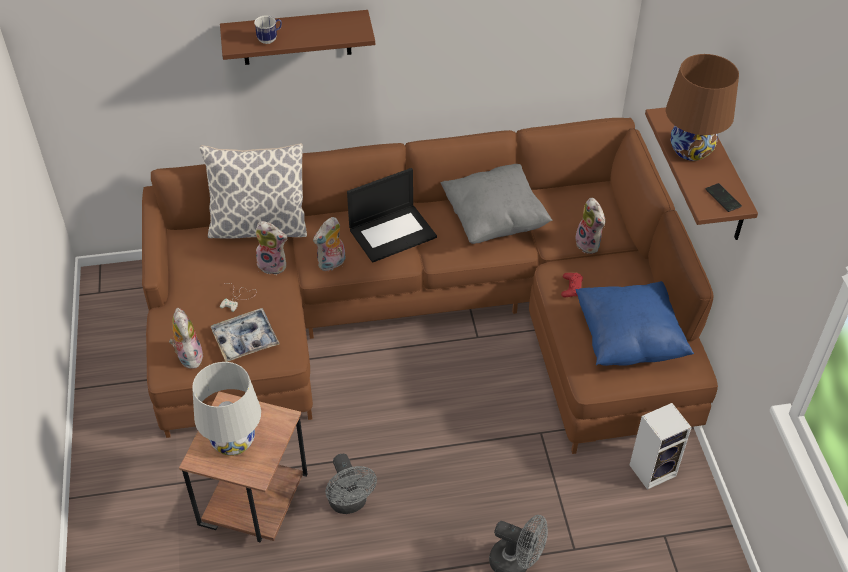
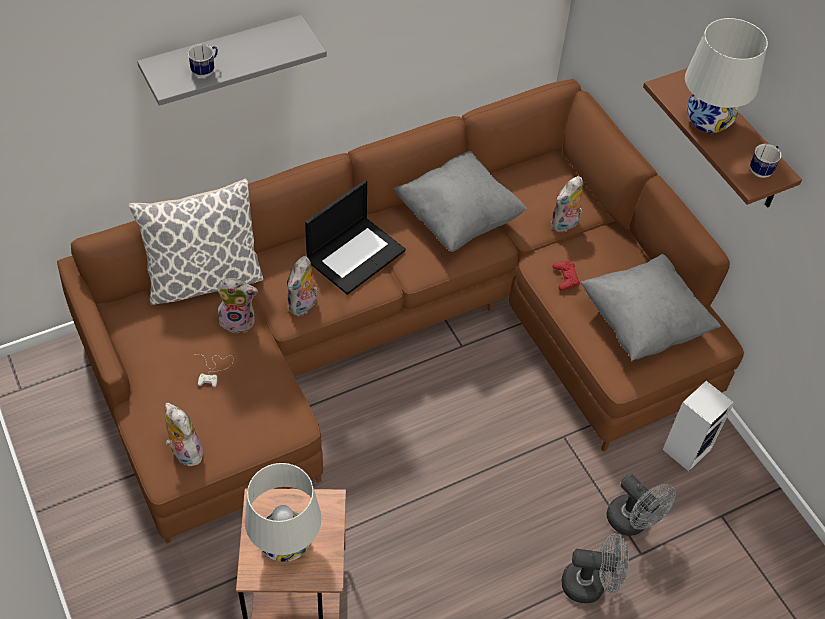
camera: 20 degrees left, 5 degrees up
tray [211,308,280,362] -> none
brown shelf [220,10,375,65] -> grey shelf [137,15,327,106]
grey fan [326,454,377,514] -> grey fan moved to [606,475,676,536]
plush toy [575,198,605,254] -> plush toy turned 90 degrees clockwise [551,176,583,232]
blue pillow [576,281,694,366] -> grey pillow [581,254,722,362]
brown table lamp [666,54,739,161] -> white table lamp [685,18,768,133]
phone [706,183,742,212] -> mug [750,144,781,178]

